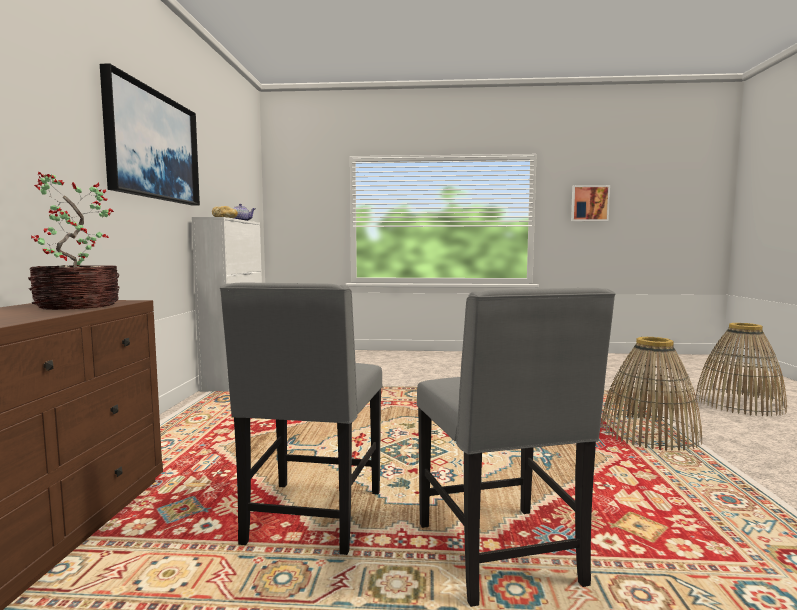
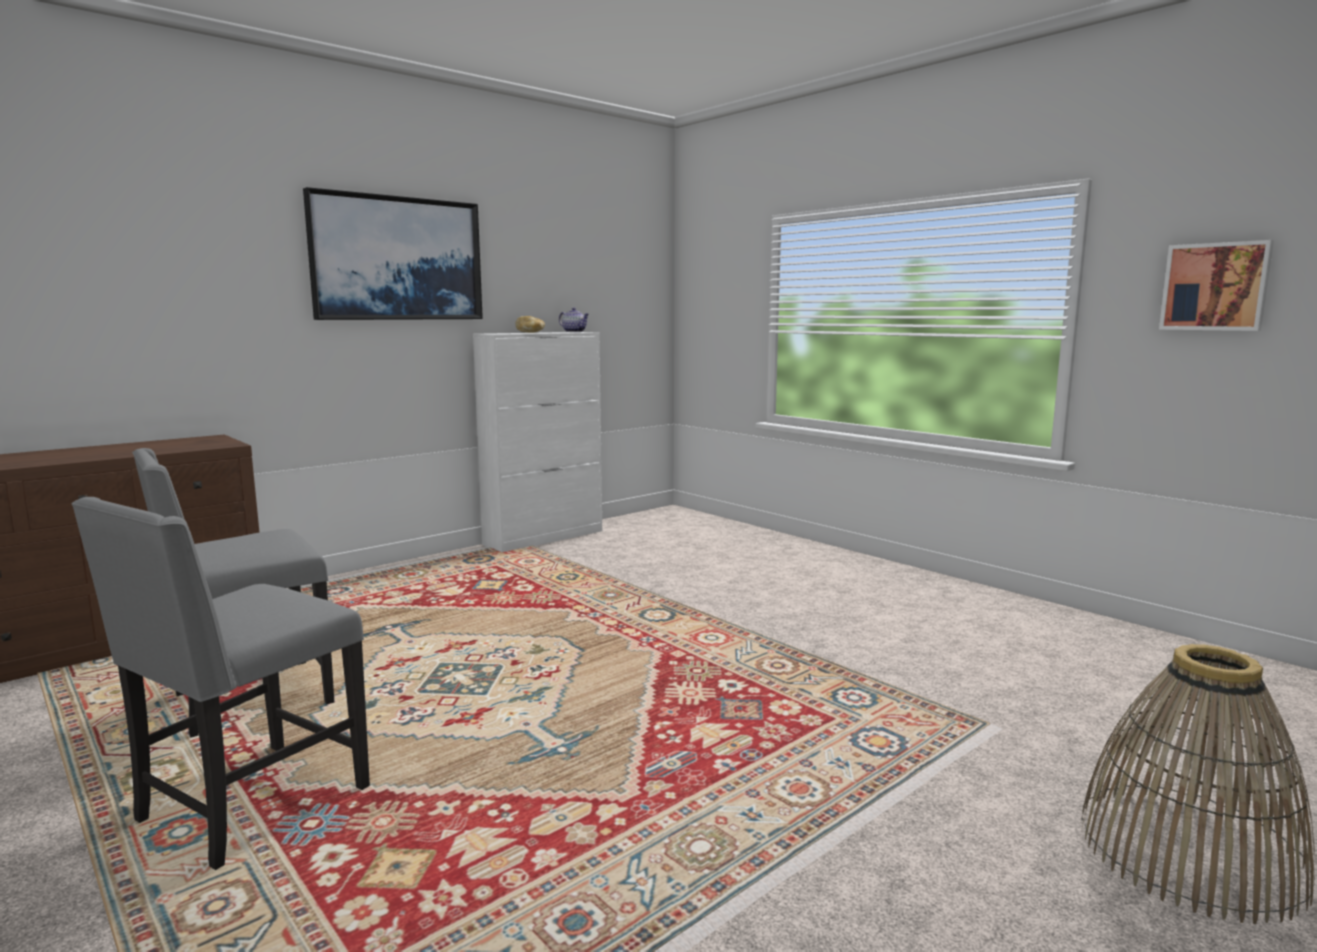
camera: 45 degrees right, 5 degrees up
potted plant [28,171,120,310] -> none
basket [601,337,702,451] -> none

